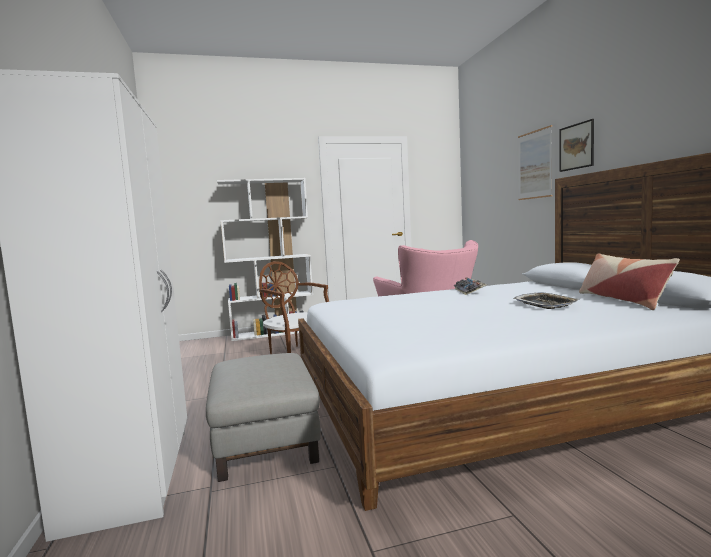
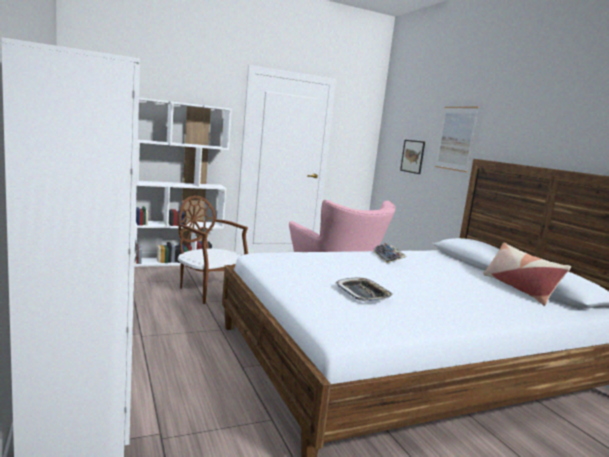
camera: 10 degrees left, 5 degrees up
grey ottoman [206,353,321,482] -> none
tray [514,293,578,309] -> tray moved to [336,278,394,302]
picture [559,119,594,172] -> picture moved to [400,140,425,174]

